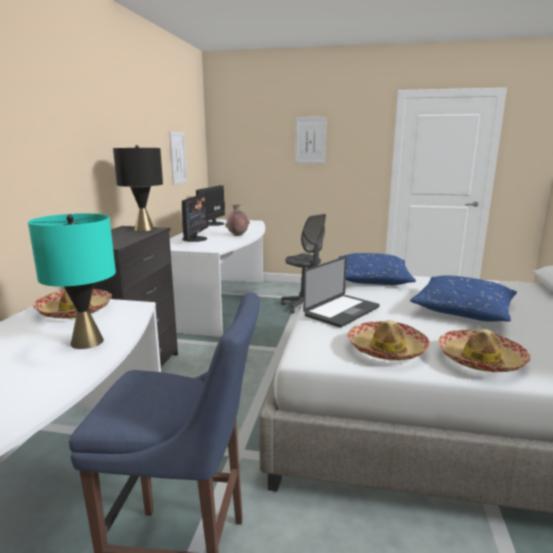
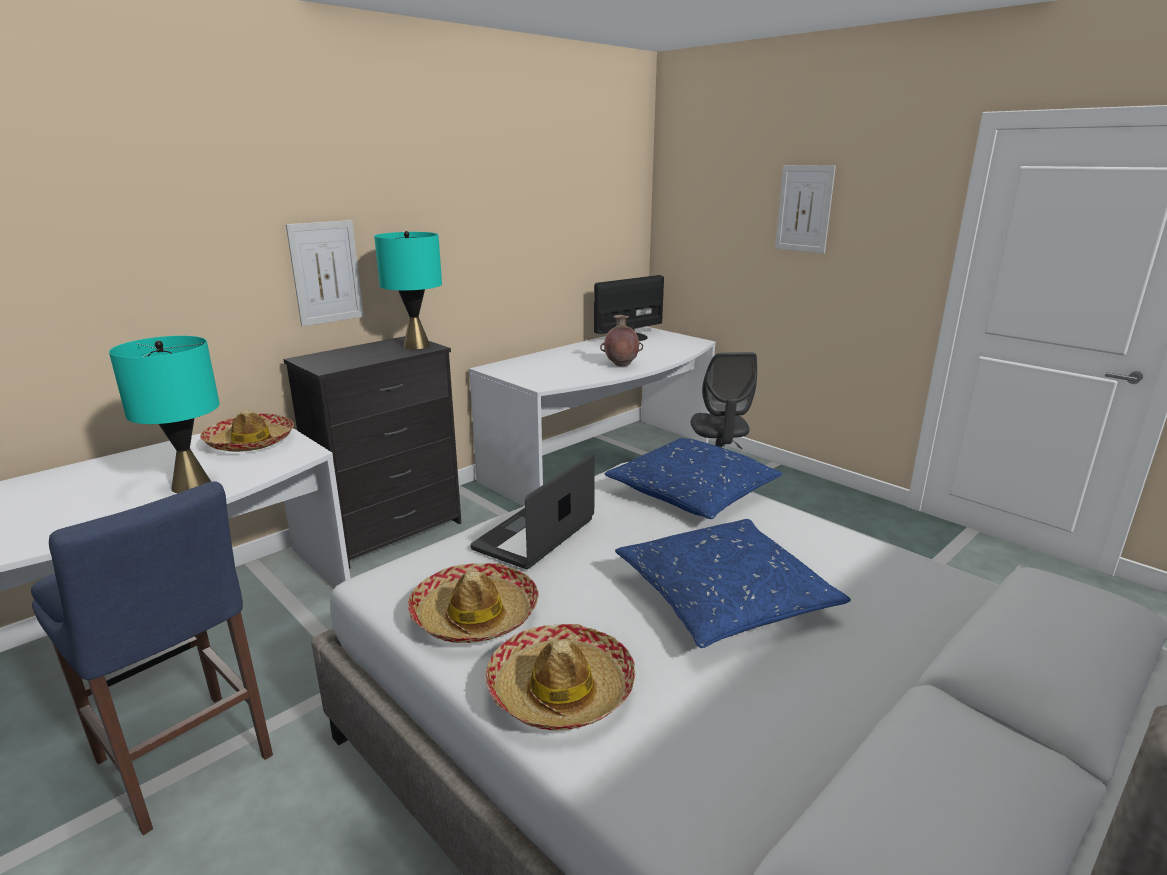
camera: 35 degrees right, 5 degrees up
black table lamp [113,145,163,231] -> turquoise table lamp [374,231,442,349]
picture [169,132,187,185] -> picture moved to [286,220,364,327]
monitor [182,193,208,242] -> none
laptop [303,256,380,328] -> laptop turned 135 degrees clockwise [471,453,595,569]

